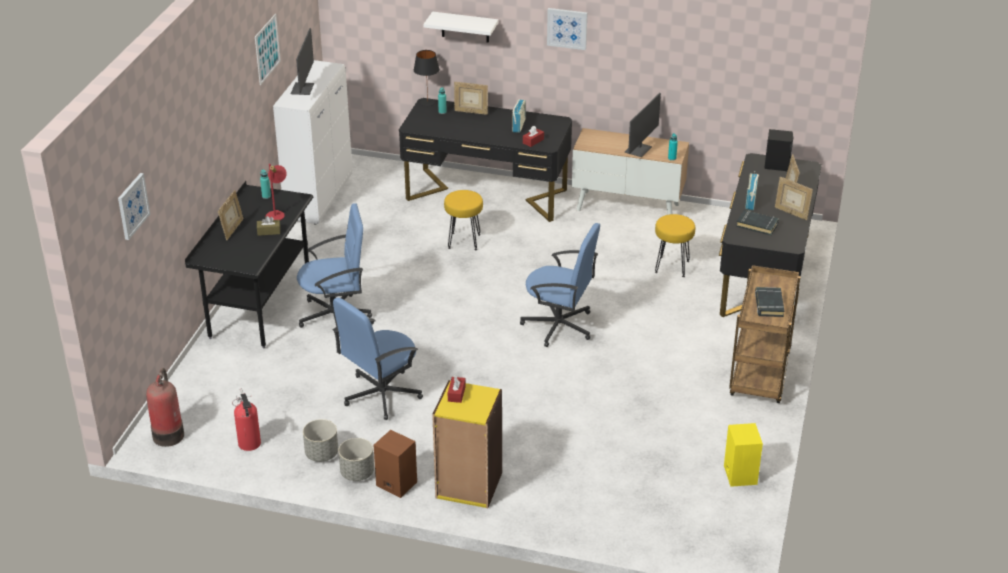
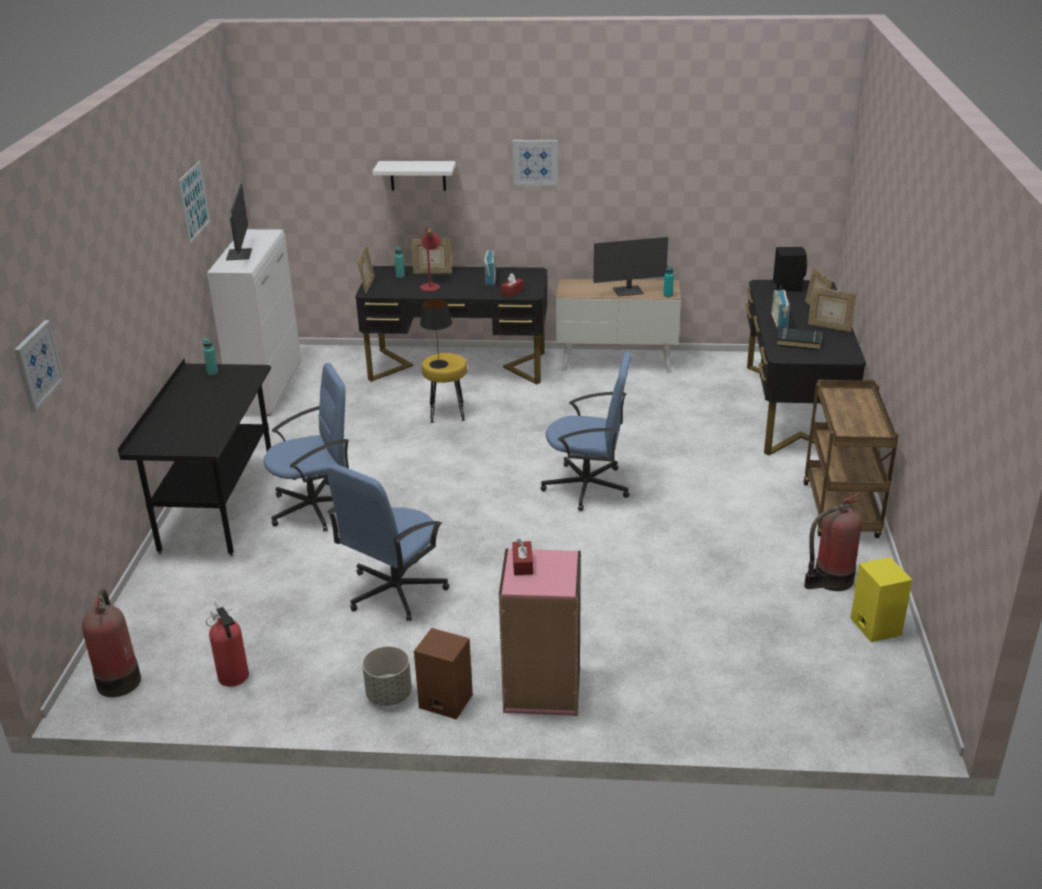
camera: 10 degrees left, 5 degrees down
picture frame [218,190,243,240] -> picture frame moved to [357,245,375,294]
brown tissue box [257,216,280,236] -> none
red table lamp [266,164,287,220] -> red table lamp moved to [420,227,441,291]
grey planter [303,419,338,462] -> none
black table lamp [414,50,440,106] -> black table lamp moved to [420,299,452,369]
yellow bookcase [432,380,502,508] -> pink bookcase [499,548,581,716]
monitor [625,93,661,157] -> monitor turned 60 degrees clockwise [594,237,668,297]
yellow stool [655,214,695,277] -> none
black book [755,287,784,317] -> none
none -> fire extinguisher [804,494,861,591]

